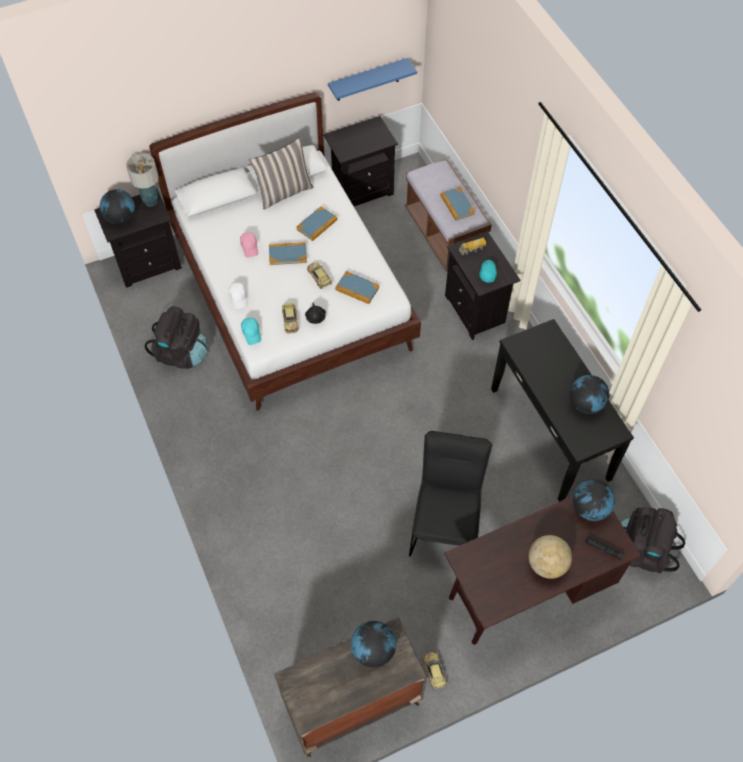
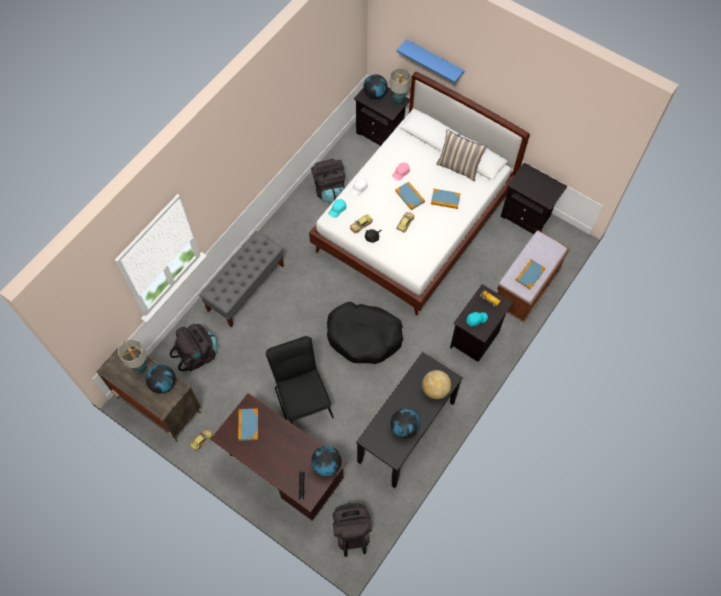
camera: 60 degrees right, 5 degrees up
blue shelf [328,58,417,101] -> blue shelf moved to [396,39,465,83]
book [335,271,380,304] -> book moved to [238,409,258,441]
black chair [409,431,492,556] -> black chair turned 90 degrees counterclockwise [266,336,334,423]
globe [529,535,572,579] -> globe moved to [422,370,451,399]
none -> table lamp [118,339,147,373]
none -> black backpack [170,324,218,372]
none -> grey bench [199,231,284,328]
none -> black dog bed [327,302,403,364]

